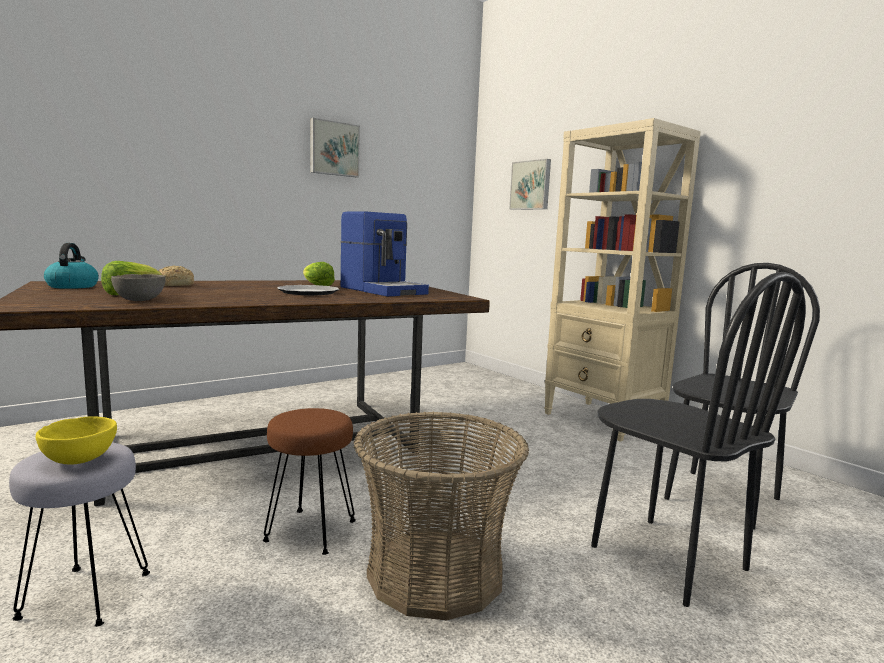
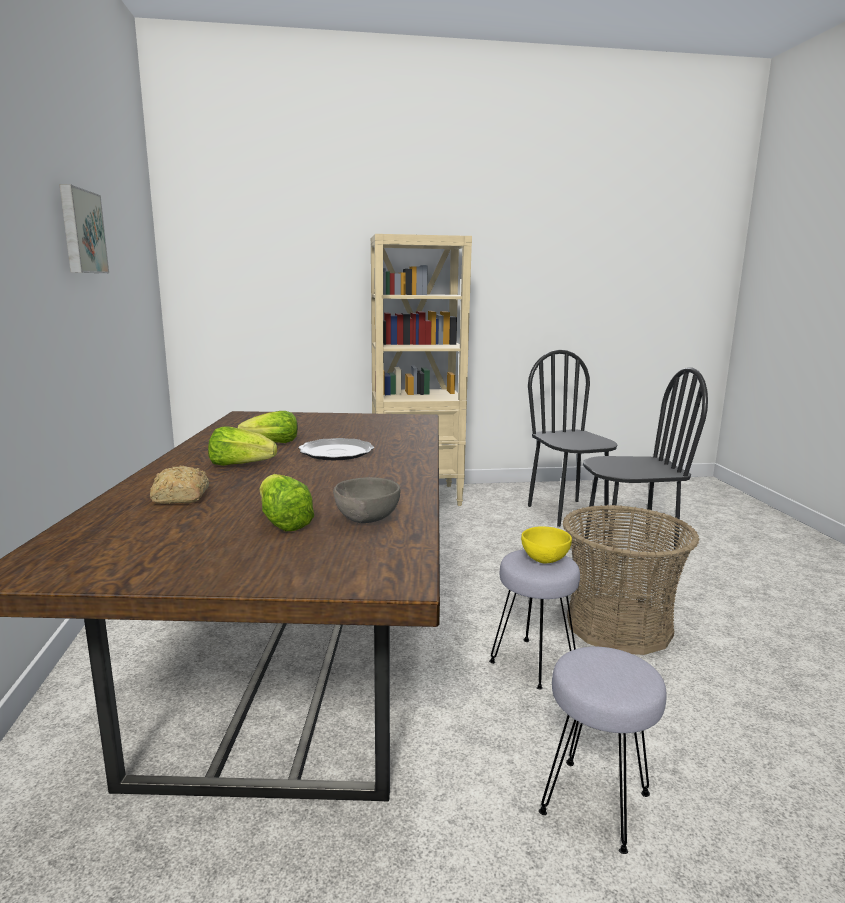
camera: 60 degrees left, 5 degrees up
yellow bowl [36,416,117,465] -> yellow bowl moved to [521,526,572,563]
kettle [44,243,99,289] -> none
brown stool [263,408,356,555] -> grey stool [489,549,580,689]
coffee machine [341,212,429,296] -> none
picture [509,159,551,210] -> none
none -> lettuce [208,426,277,466]

